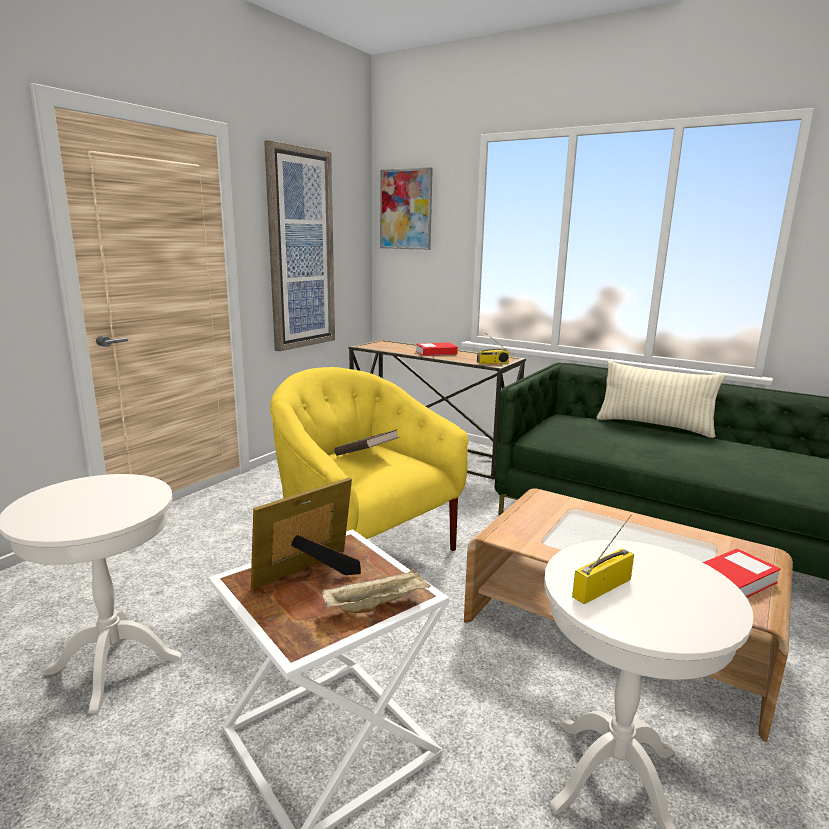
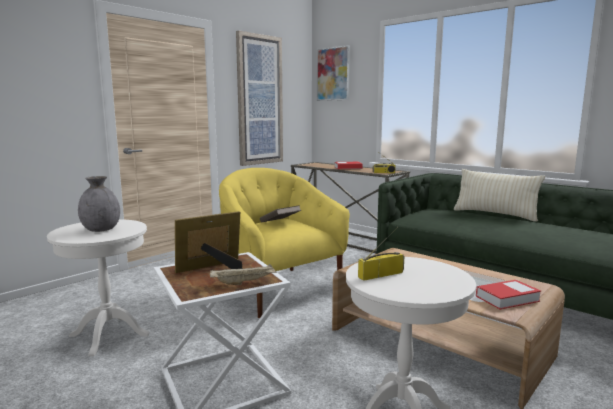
camera: 10 degrees right, 5 degrees down
none -> grey vase [78,176,120,232]

